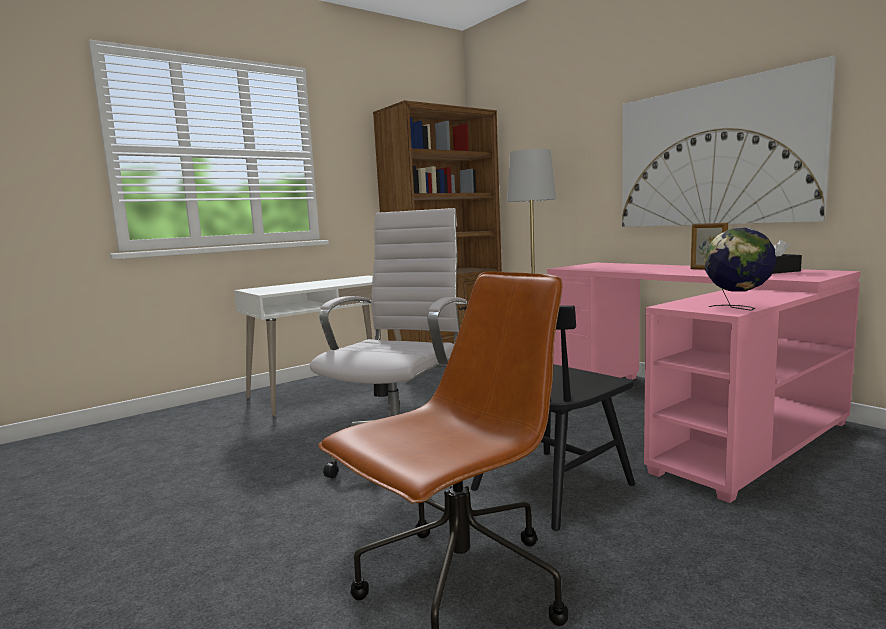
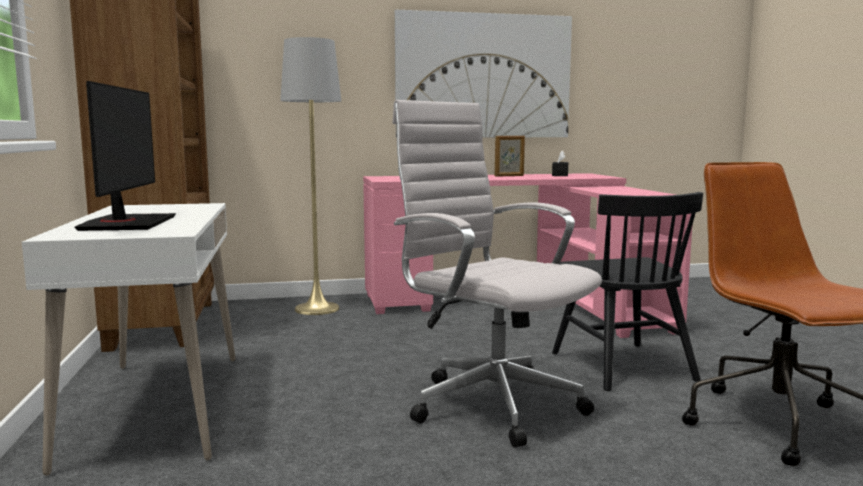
camera: 65 degrees left, 0 degrees up
globe [704,228,776,311] -> none
none -> monitor [74,81,176,231]

